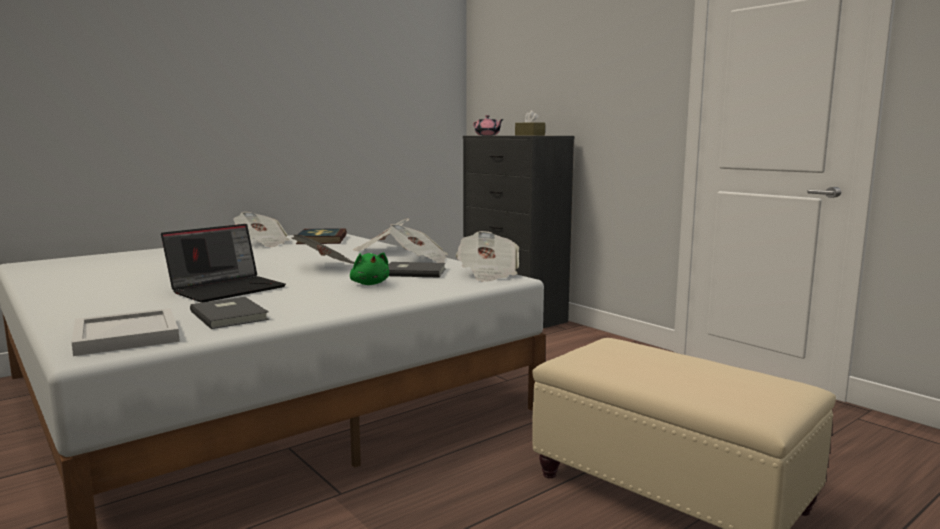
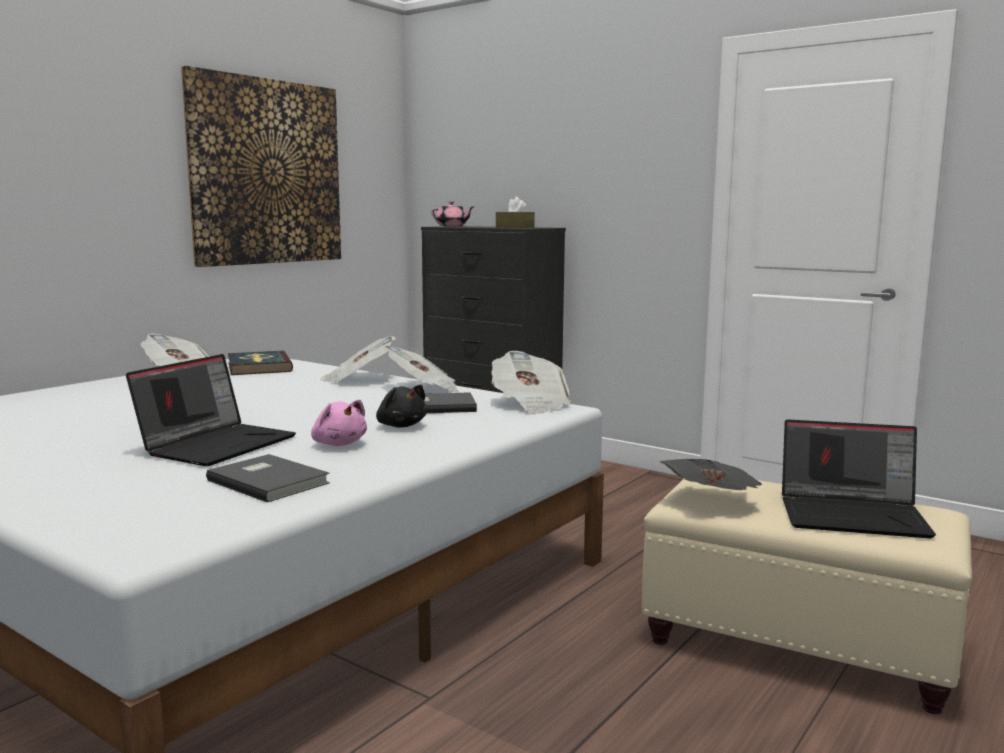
camera: 15 degrees left, 0 degrees up
white tray [72,308,180,356] -> none
newspaper [292,235,355,264] -> newspaper moved to [660,459,761,490]
green plush toy [350,252,389,285] -> black plush toy [376,385,427,427]
none -> picture [181,66,341,267]
none -> pink plush toy [311,399,367,446]
none -> laptop [782,419,936,538]

